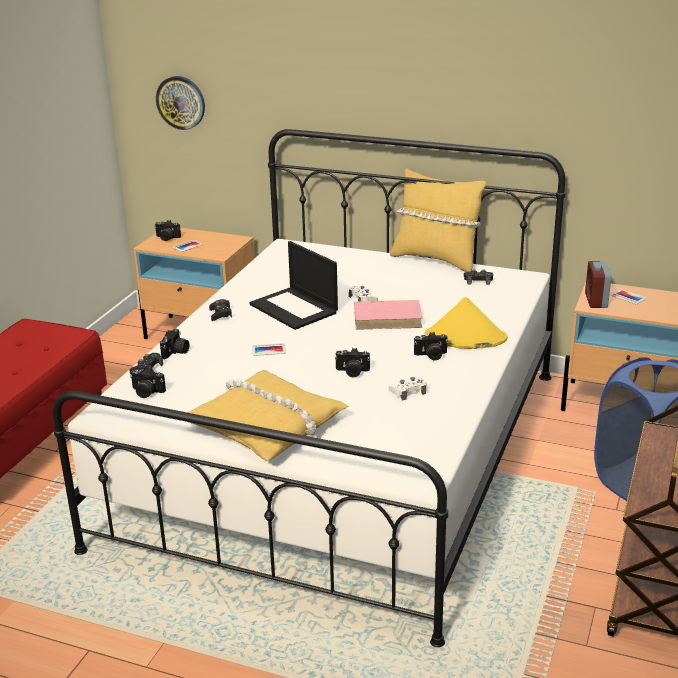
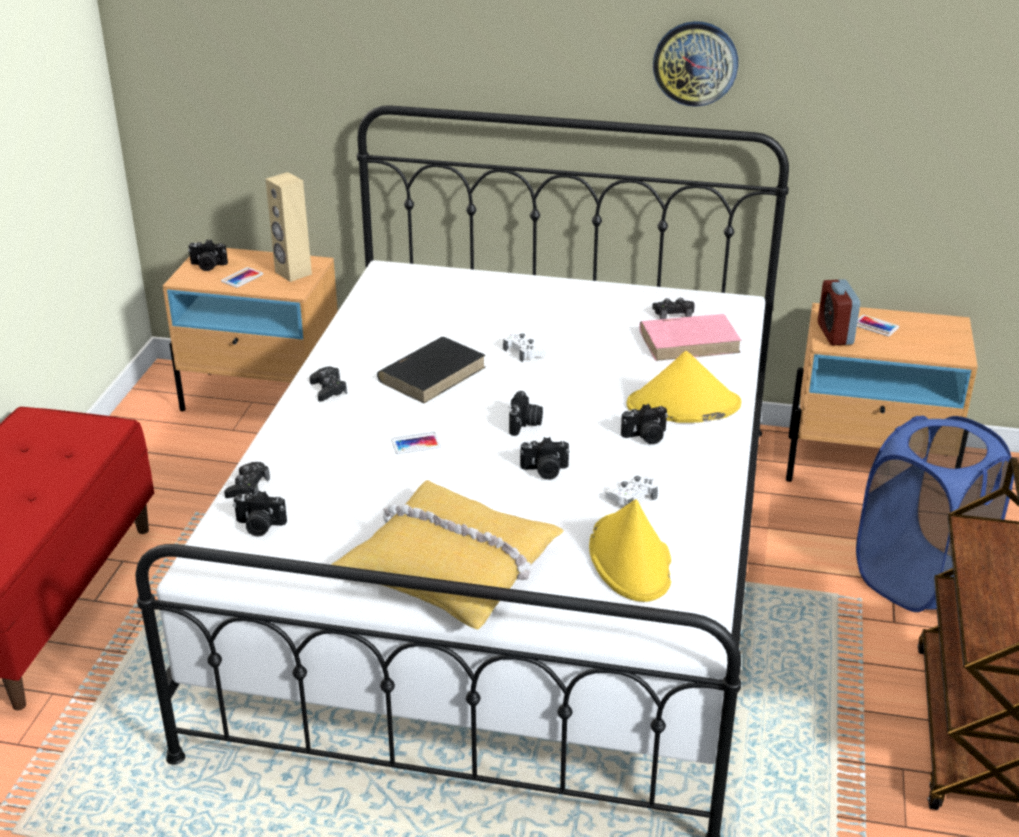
camera: 10 degrees left, 5 degrees up
wall clock [156,76,205,130] -> wall clock moved to [653,21,738,107]
camera [160,328,189,359] -> camera moved to [508,391,543,436]
laptop [249,241,338,330] -> black book [377,337,486,404]
pink book [354,300,422,330] -> pink book moved to [639,314,742,361]
yellow pillow [390,168,486,272] -> none
none -> beige speaker [265,172,312,282]
none -> yellow hat [589,499,671,602]

